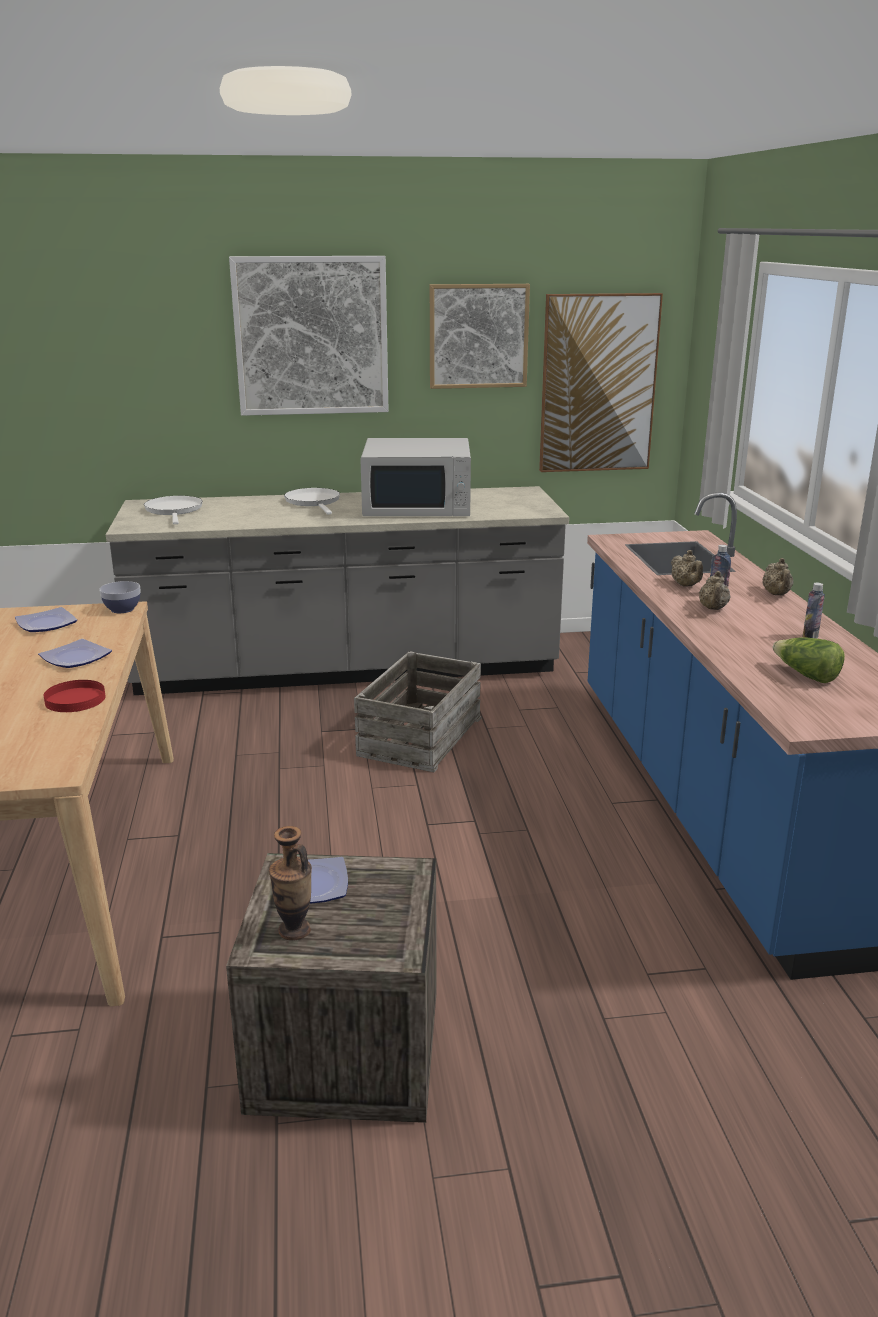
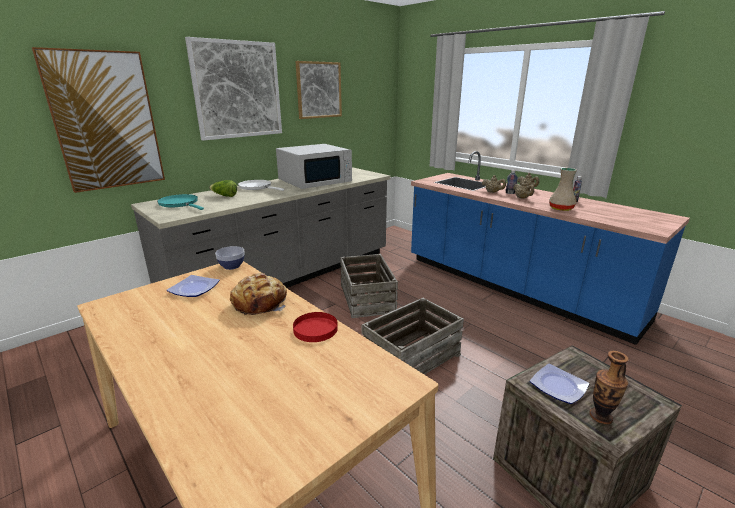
camera: 35 degrees left, 0 degrees up
plate [38,639,112,668] -> bread [230,273,287,315]
white frying pan [144,496,203,524] -> turquoise frying pan [157,194,204,210]
picture [539,293,663,472] -> picture moved to [32,47,165,193]
lettuce [773,637,845,683] -> lettuce moved to [209,180,237,197]
none -> crate [362,298,464,375]
none -> beige vase [549,168,577,211]

